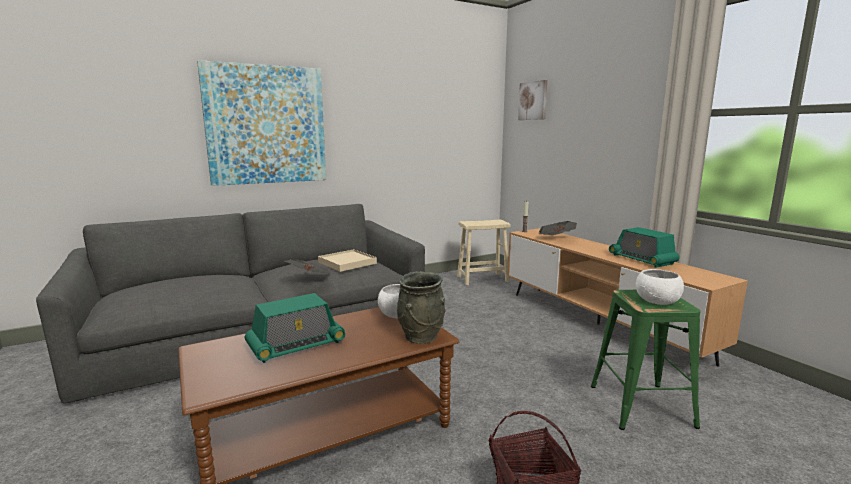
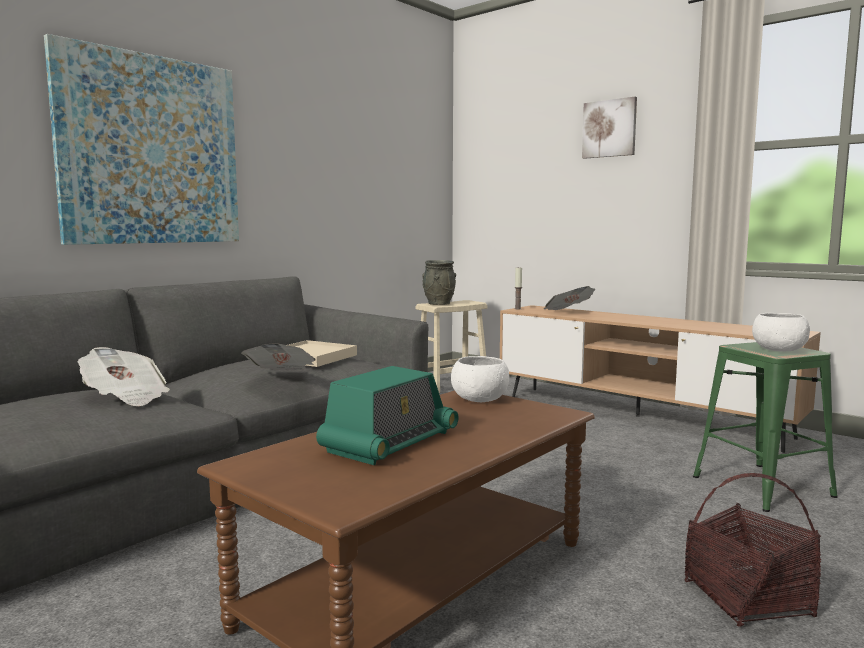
camera: 20 degrees left, 5 degrees down
grey vase [397,271,446,344] -> grey vase moved to [422,260,456,305]
picture [518,80,548,120] -> picture moved to [582,97,637,159]
radio [609,227,680,268] -> none
none -> newspaper [78,347,170,406]

